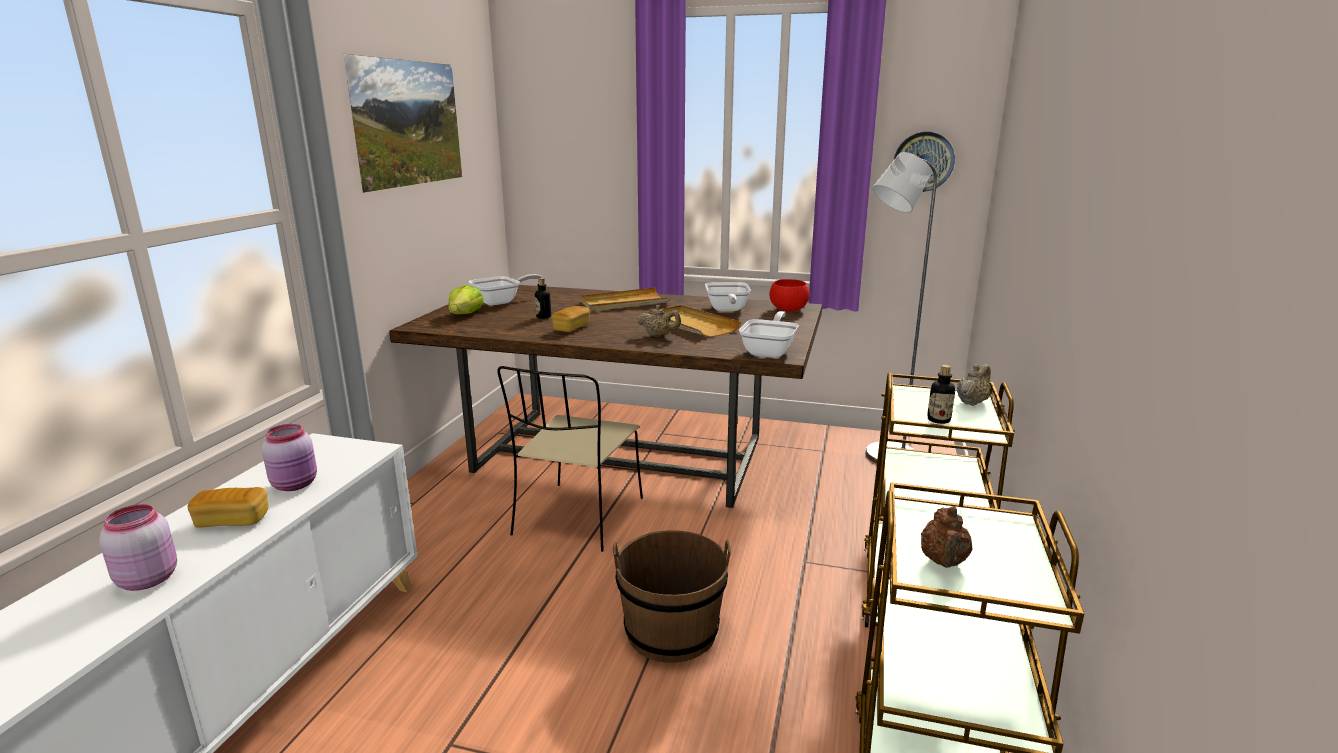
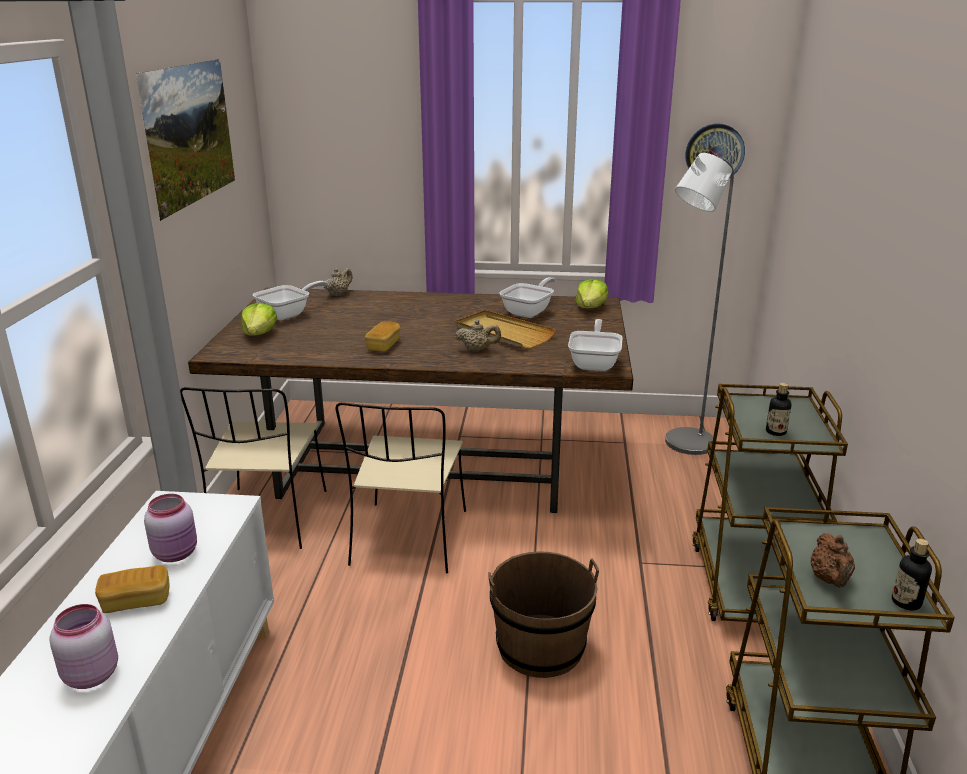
camera: 10 degrees left, 5 degrees up
bottle [535,278,551,319] -> bottle moved to [892,539,932,610]
beige tray [580,287,671,312] -> none
frying pan [705,282,751,311] -> frying pan turned 135 degrees counterclockwise [500,277,555,318]
red bowl [769,279,810,312] -> lettuce [575,279,609,308]
beige teapot [957,364,991,406] -> beige teapot moved to [324,268,353,296]
none -> beige chair [180,387,326,549]

